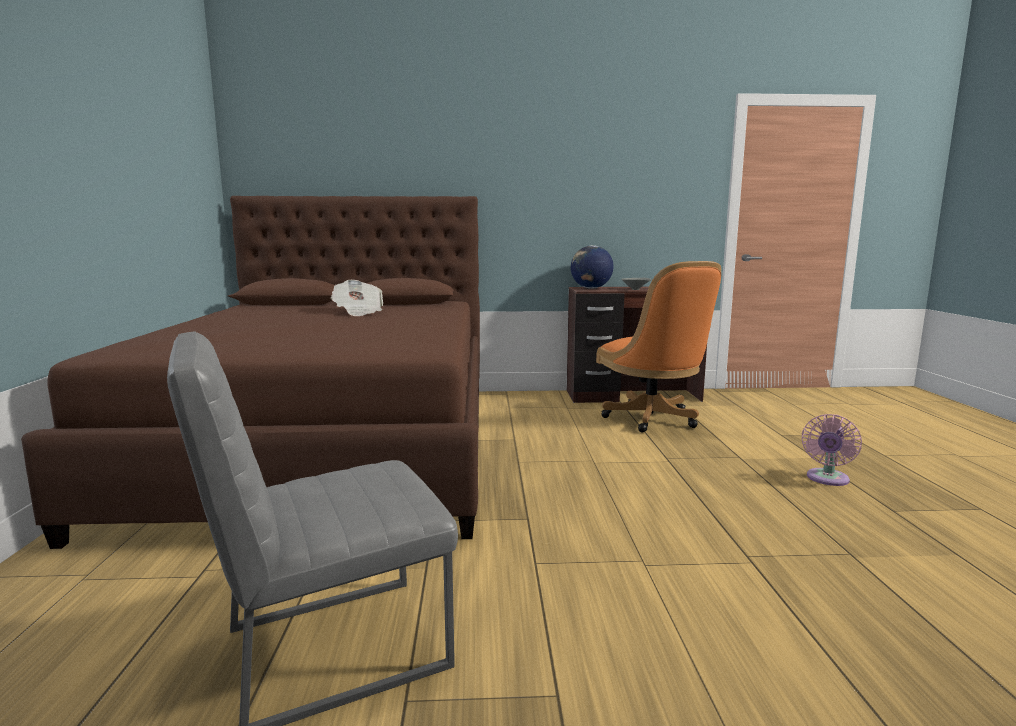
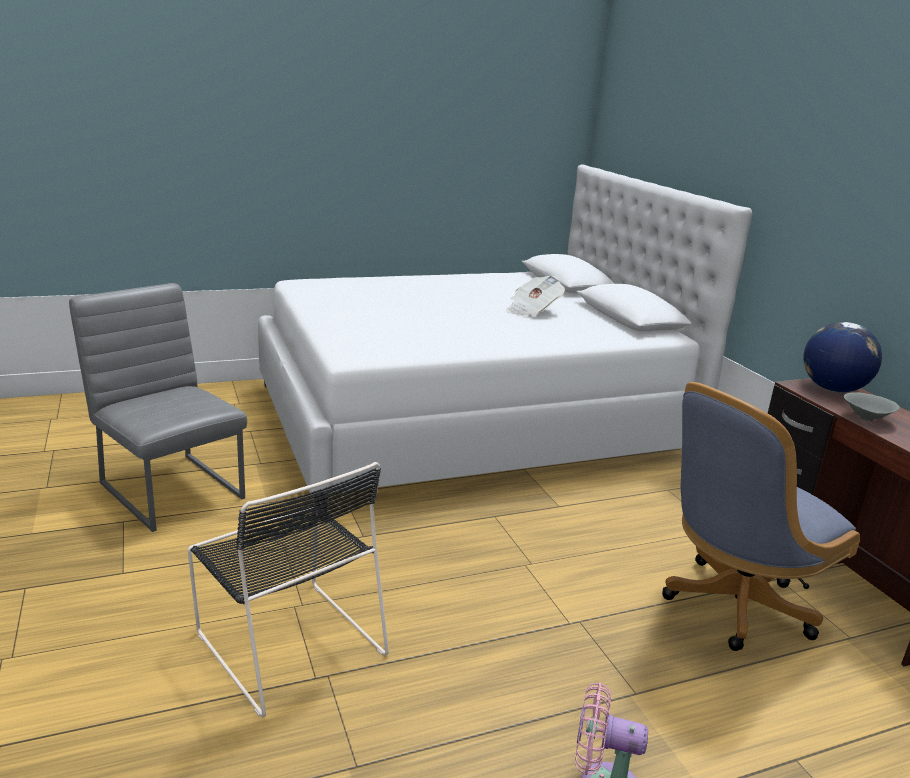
camera: 70 degrees right, 10 degrees up
brown bed [21,196,480,549] -> white bed [258,164,752,509]
orange office chair [596,261,721,433] -> blue office chair [662,382,860,651]
none -> black chair [188,462,389,717]

